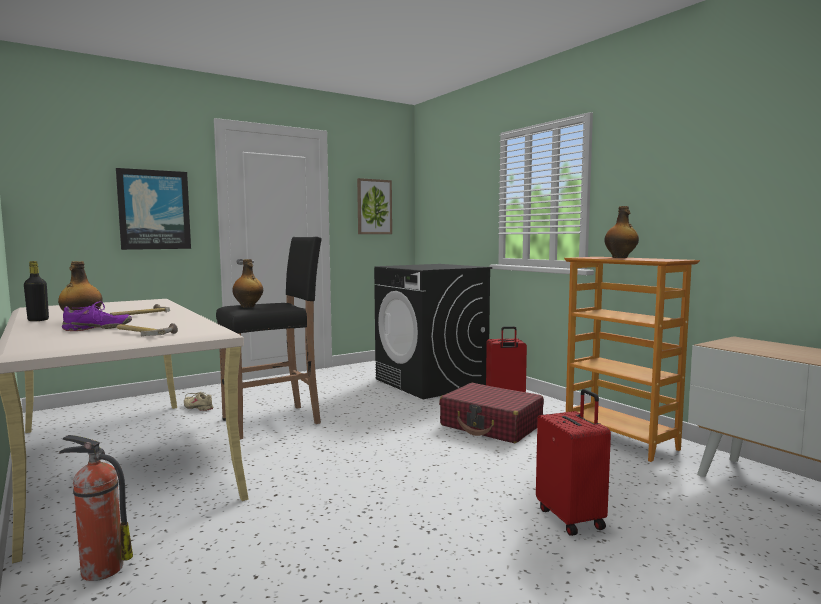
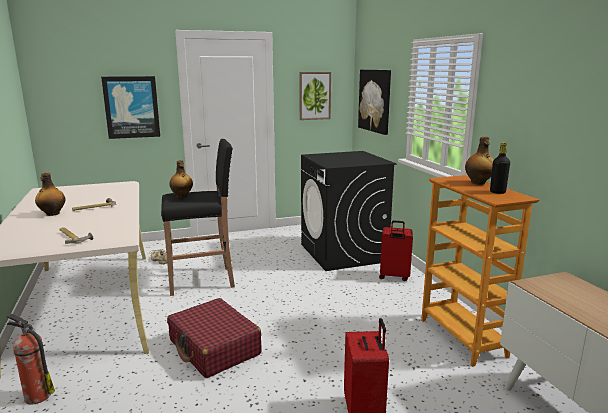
camera: 15 degrees right, 10 degrees up
black bottle [24,261,49,321] -> black bottle moved to [490,142,510,194]
purple shoe [62,301,132,331] -> none
red suitcase [439,383,544,443] -> red suitcase moved to [167,298,262,378]
none -> picture [358,70,391,135]

